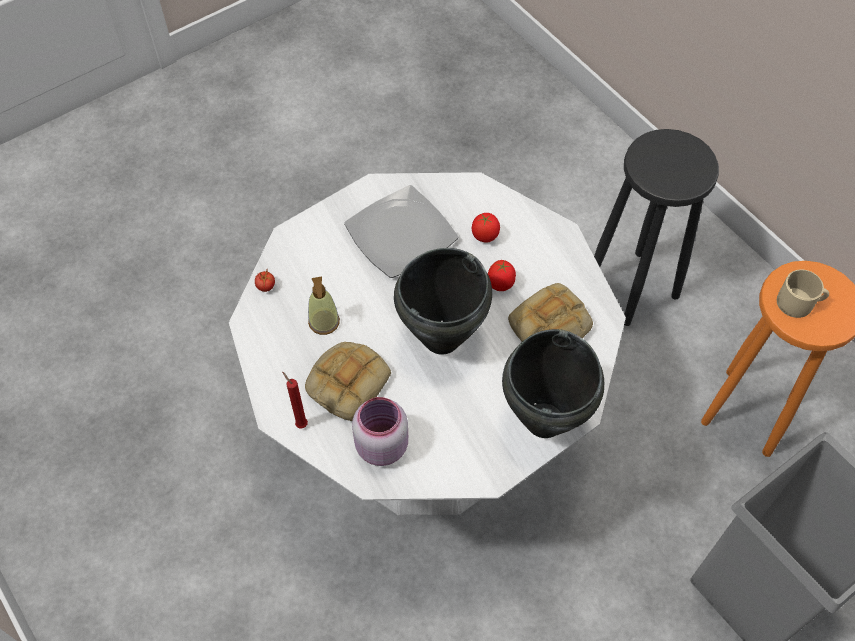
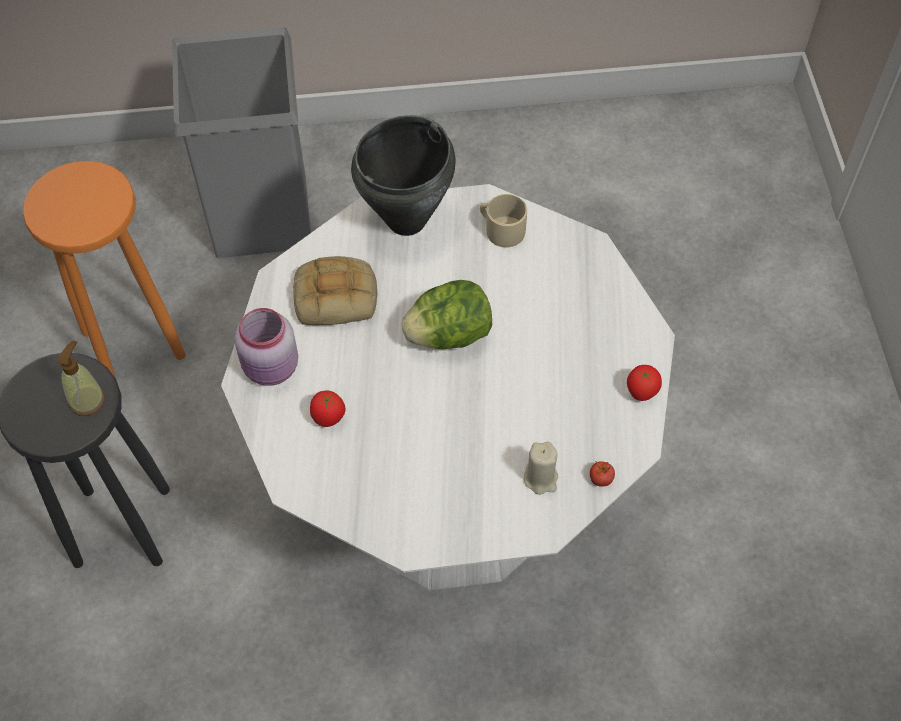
camera: 150 degrees left, 0 degrees up
red candle [282,372,308,428] -> none
bread [305,342,391,421] -> none
soap dispenser [308,277,340,335] -> soap dispenser moved to [56,340,105,416]
plate [344,185,458,278] -> none
pink jar [352,397,408,466] -> pink jar moved to [234,308,298,386]
black cooking pot [394,248,492,355] -> lettuce [401,280,492,349]
tomato [488,260,516,291] -> tomato moved to [627,365,662,401]
beige mug [777,269,829,318] -> beige mug moved to [480,194,527,247]
none -> beige candle [524,441,558,495]

